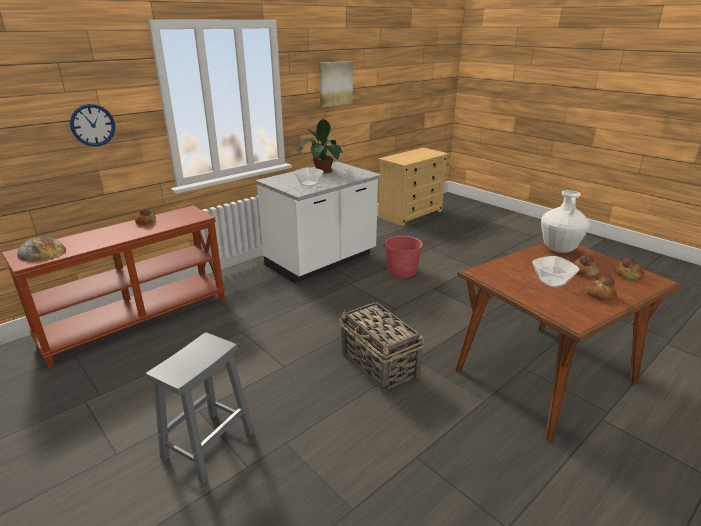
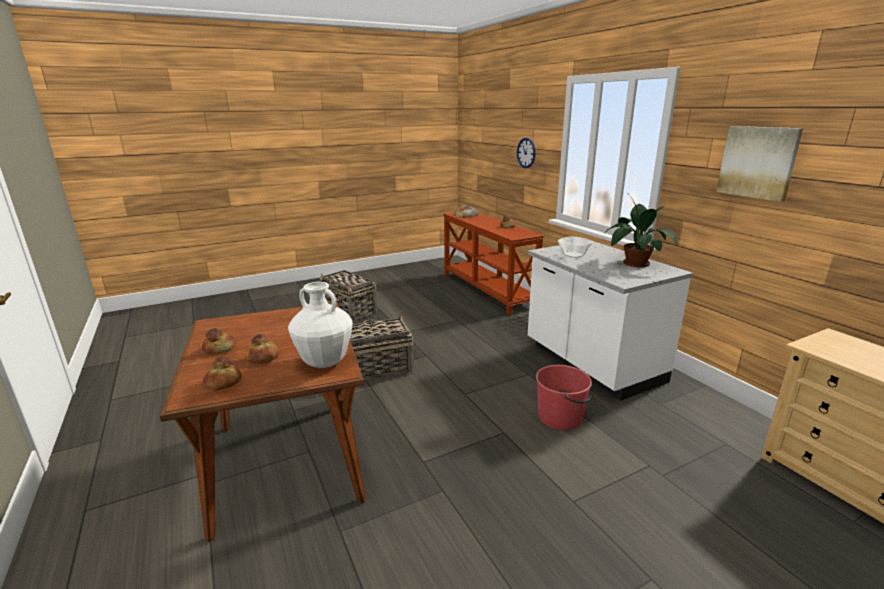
camera: 105 degrees right, 5 degrees down
grey stool [145,332,254,483] -> basket [318,270,377,322]
bowl [532,256,579,288] -> none

